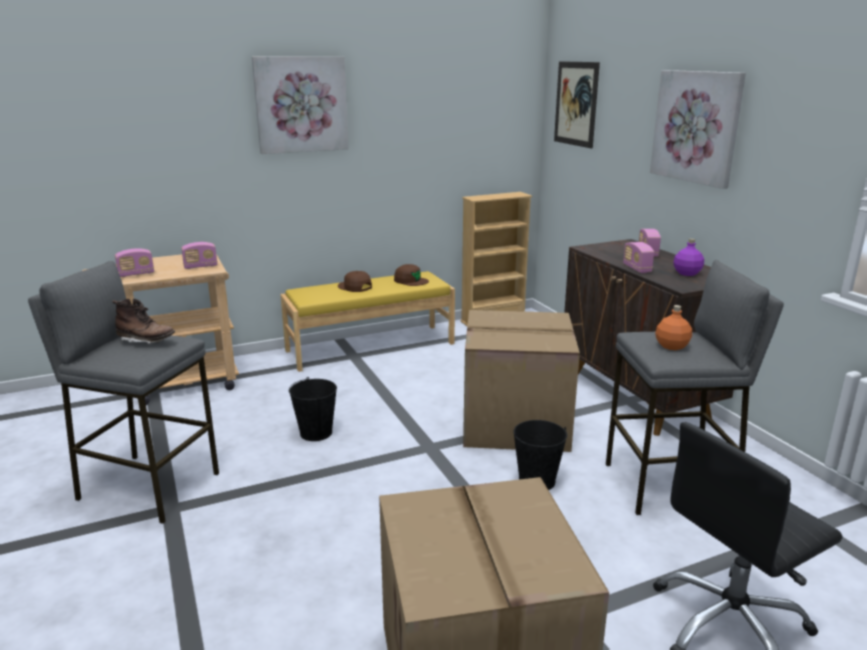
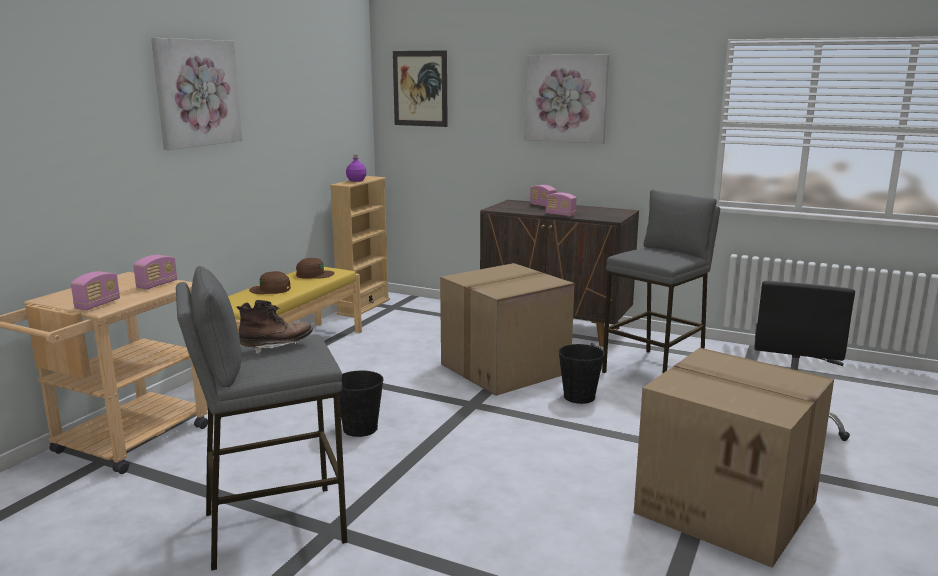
camera: 40 degrees left, 5 degrees down
orange bottle [655,305,692,350] -> none
purple bottle [673,238,704,276] -> purple bottle moved to [346,155,367,182]

